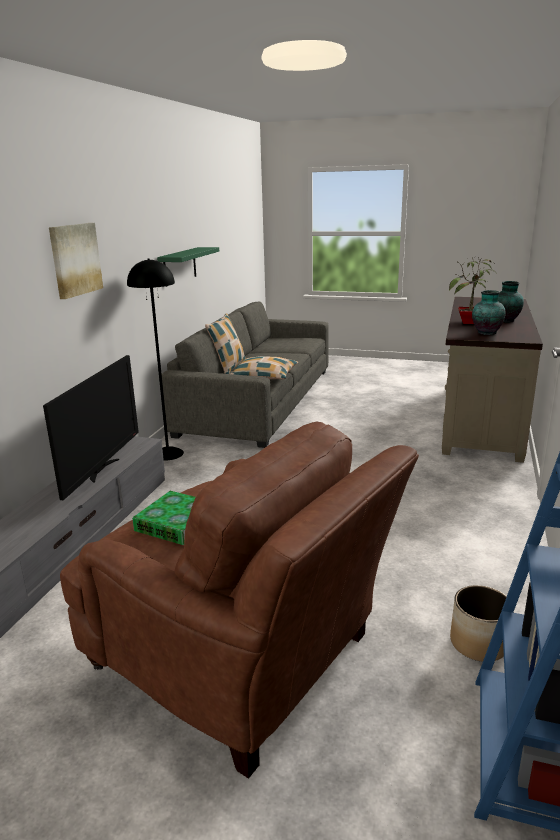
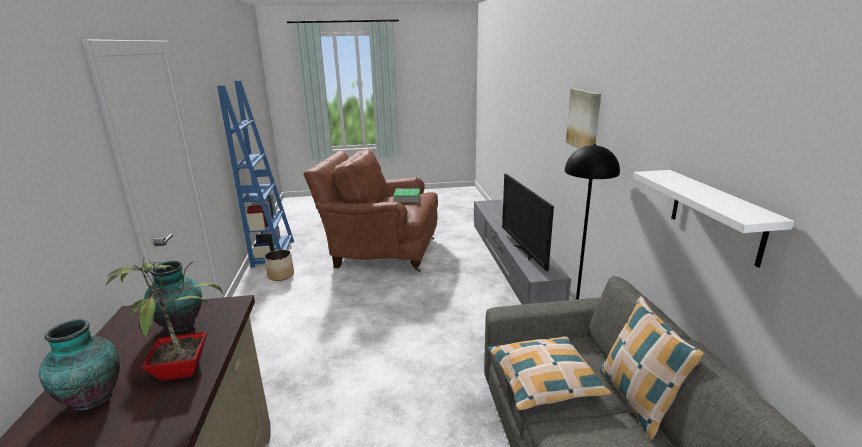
camera: 155 degrees right, 0 degrees up
green shelf [157,247,219,287] -> white shelf [633,170,794,268]

